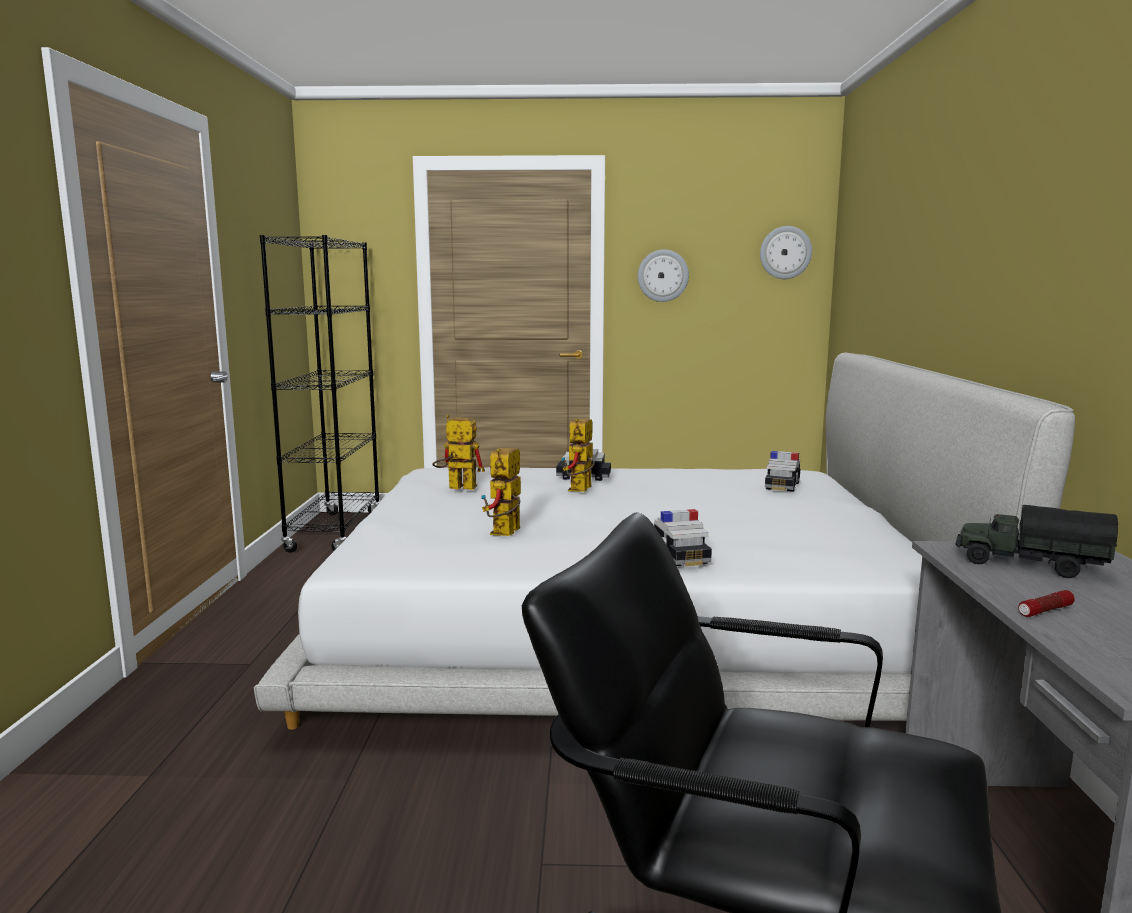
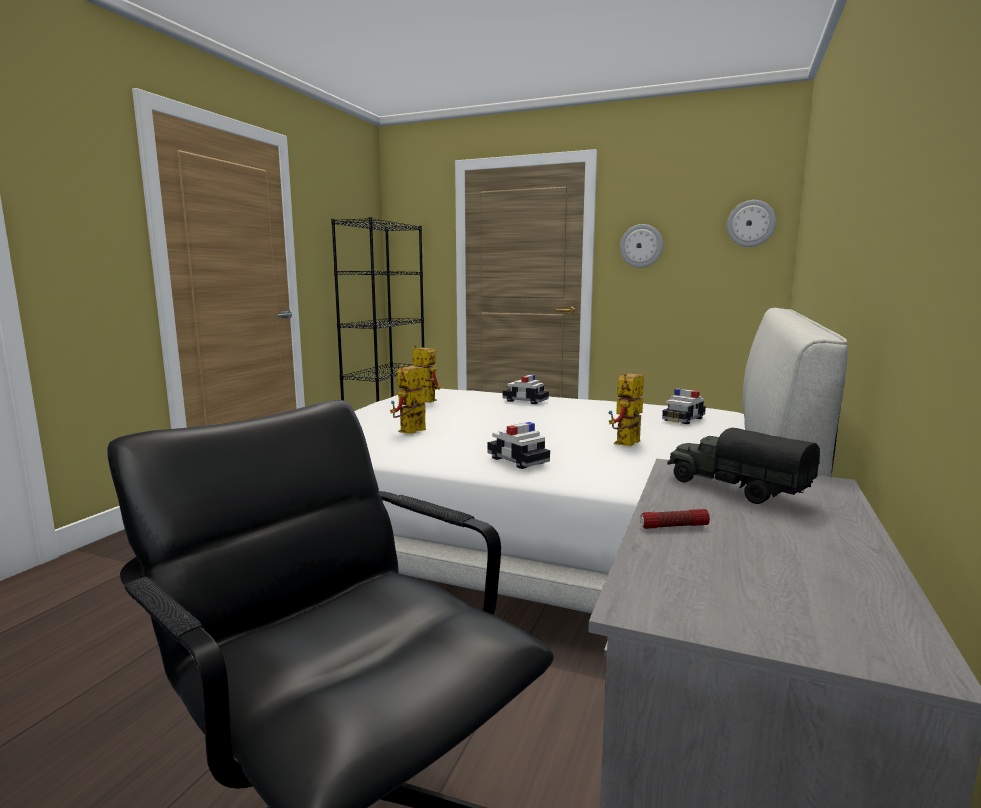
camera: 20 degrees right, 0 degrees up
toy robot [561,418,595,492] -> toy robot moved to [609,373,644,446]
toy car [654,509,712,567] -> toy car turned 135 degrees clockwise [488,422,550,469]

